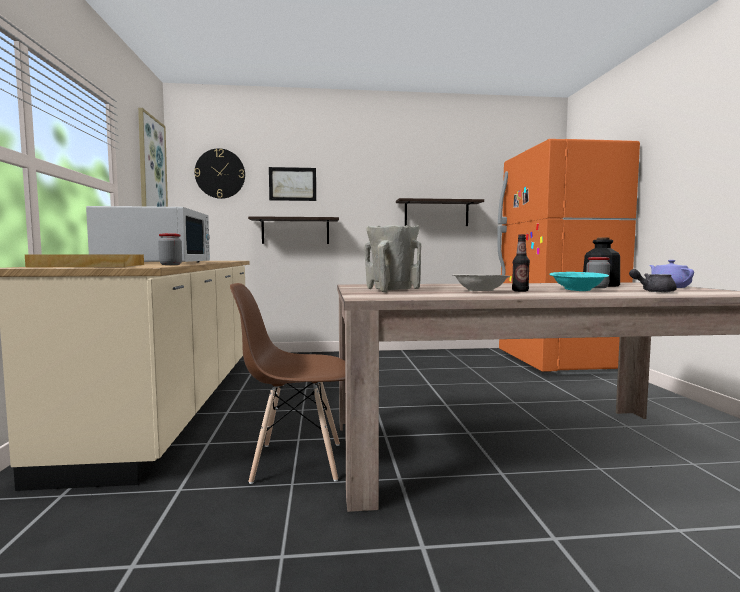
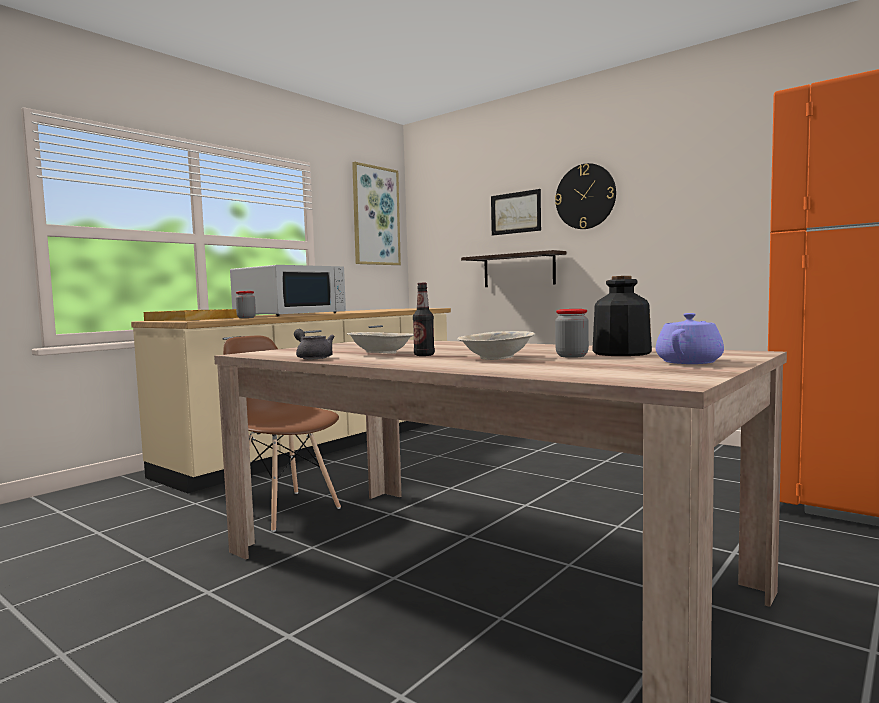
camera: 45 degrees right, 0 degrees up
wall clock [194,148,245,199] -> wall clock moved to [555,163,616,229]
beige vase [365,225,421,292] -> none
shelf [396,198,484,226] -> none
turquoise bowl [549,272,609,291] -> beige bowl [457,331,535,360]
grey teapot [629,269,677,292] -> grey teapot moved to [294,329,334,359]

